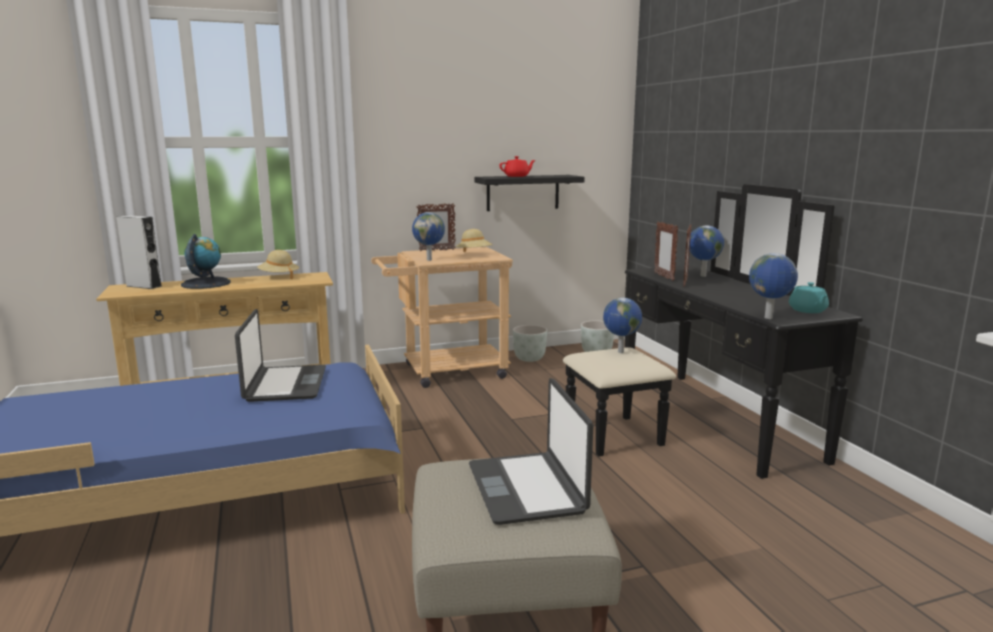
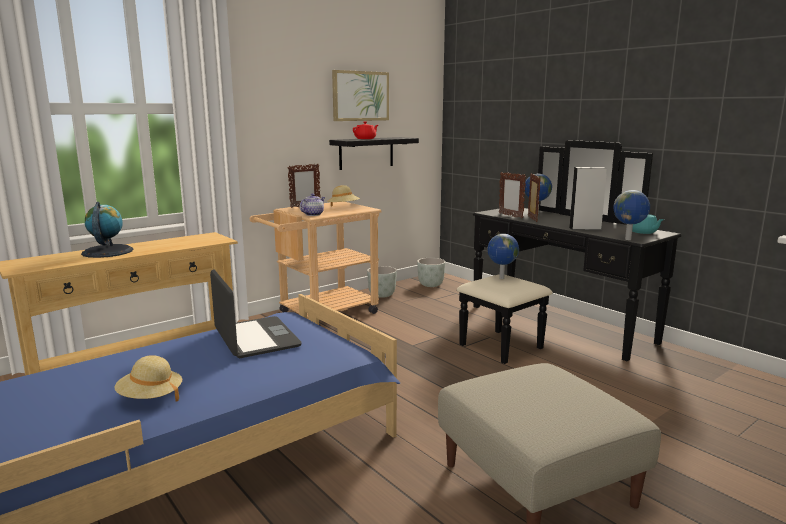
camera: 20 degrees left, 0 degrees up
grey speaker [117,215,162,289] -> grey speaker moved to [569,167,607,230]
beige hat [257,250,299,279] -> beige hat moved to [114,355,182,401]
globe [412,212,445,261] -> teapot [300,194,325,216]
laptop [469,378,593,525] -> none
none -> picture [332,70,389,121]

